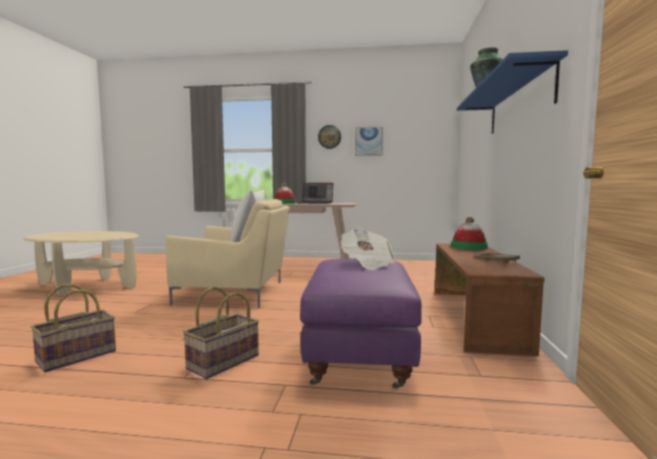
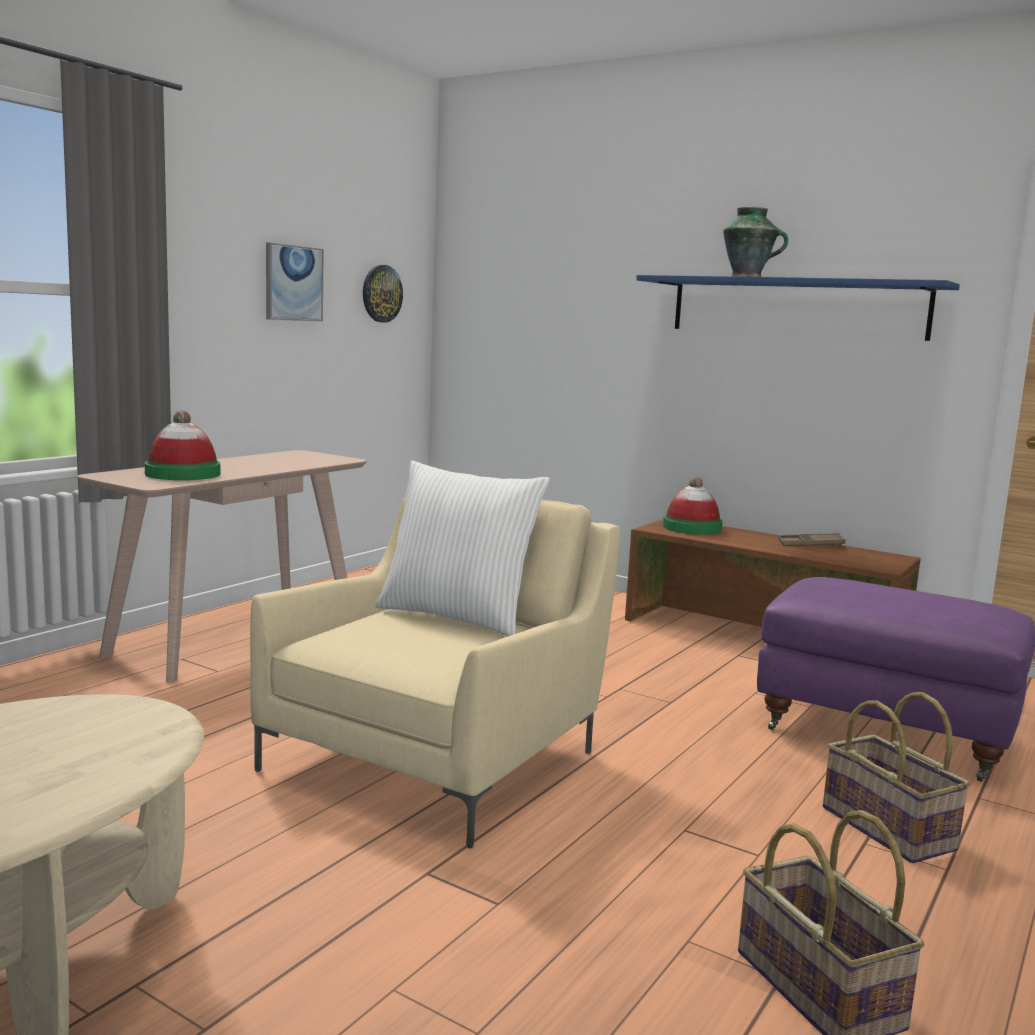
camera: 65 degrees left, 5 degrees up
laptop [297,183,333,204] -> none
wall clock [318,125,341,149] -> wall clock moved to [363,265,403,323]
newspaper [341,229,395,270] -> none

